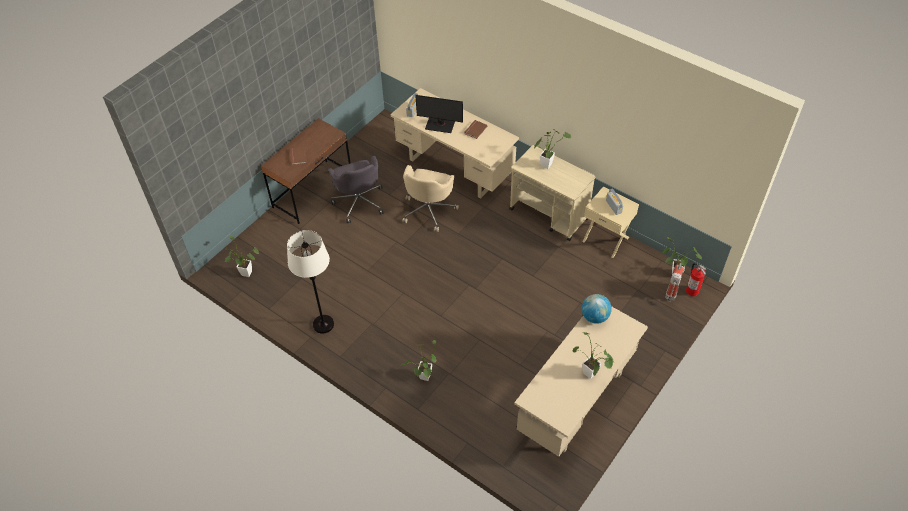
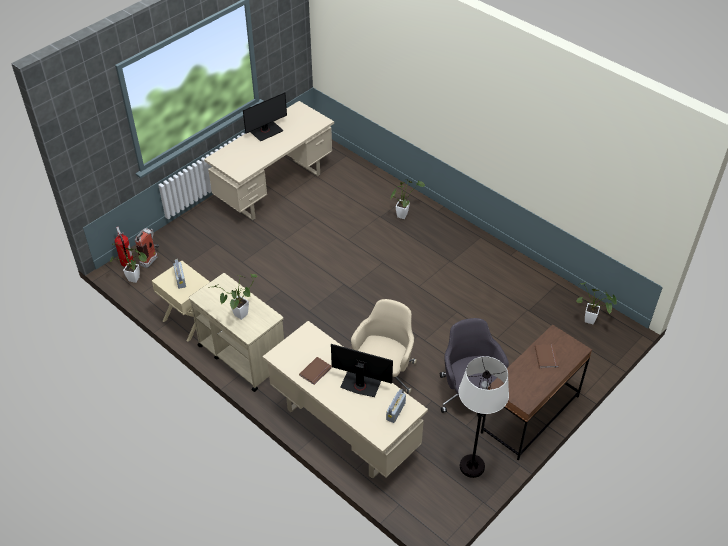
camera: 175 degrees left, 5 degrees down
white floor lamp [287,230,334,334] -> white floor lamp moved to [459,356,509,478]
potted plant [573,332,614,379] -> monitor [243,92,287,141]
globe [582,294,612,324] -> none

